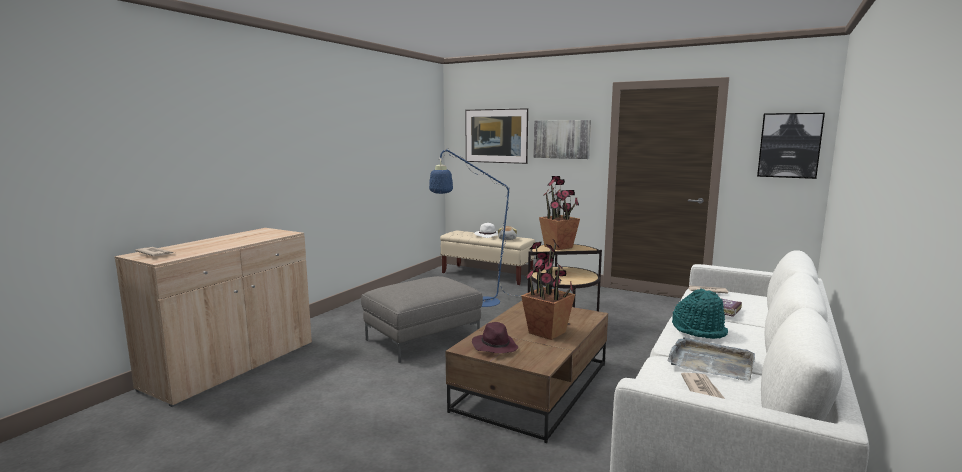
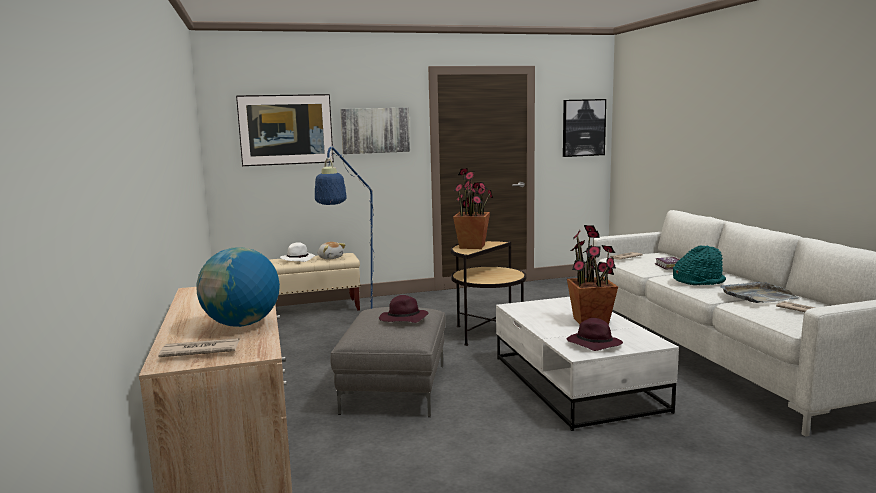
camera: 45 degrees left, 0 degrees up
brown coffee table [446,301,608,443] -> white coffee table [496,297,679,431]
none -> globe [197,247,280,327]
none -> purple hat [379,295,429,323]

